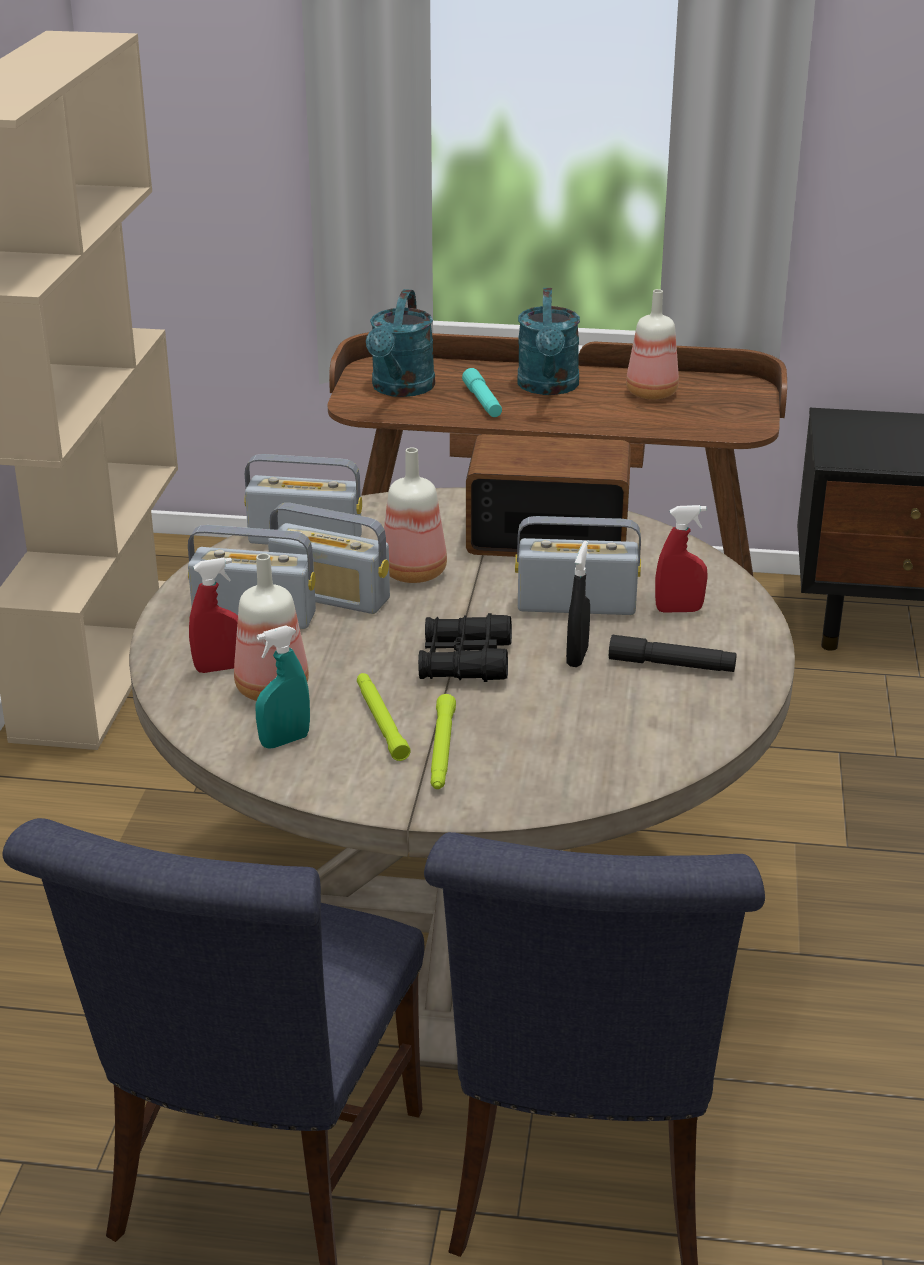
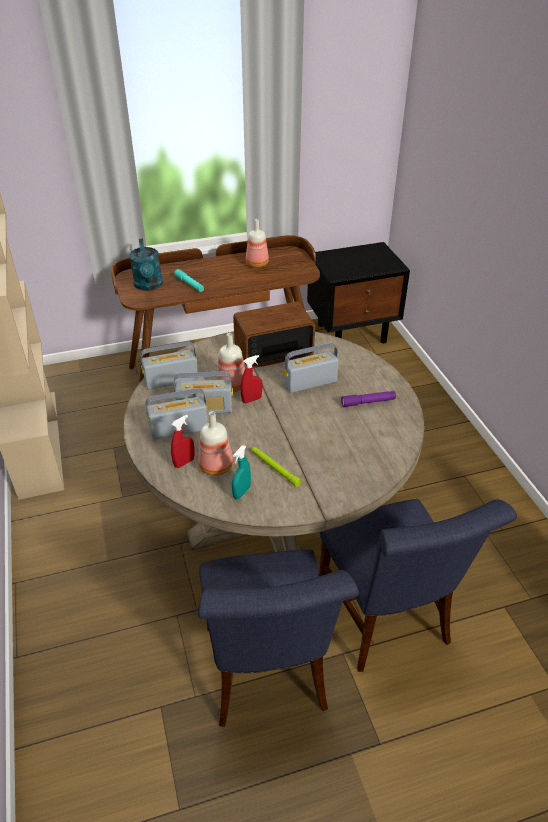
camera: 25 degrees left, 10 degrees up
black binoculars [418,613,512,682] -> none
green flashlight [431,694,456,789] -> none
turquoise watering can [517,288,580,395] -> none
black spray bottle [566,541,590,667] -> none
black flashlight [609,635,737,672] -> purple flashlight [341,391,396,407]
red spray bottle [655,505,708,613] -> red spray bottle moved to [241,355,263,403]

